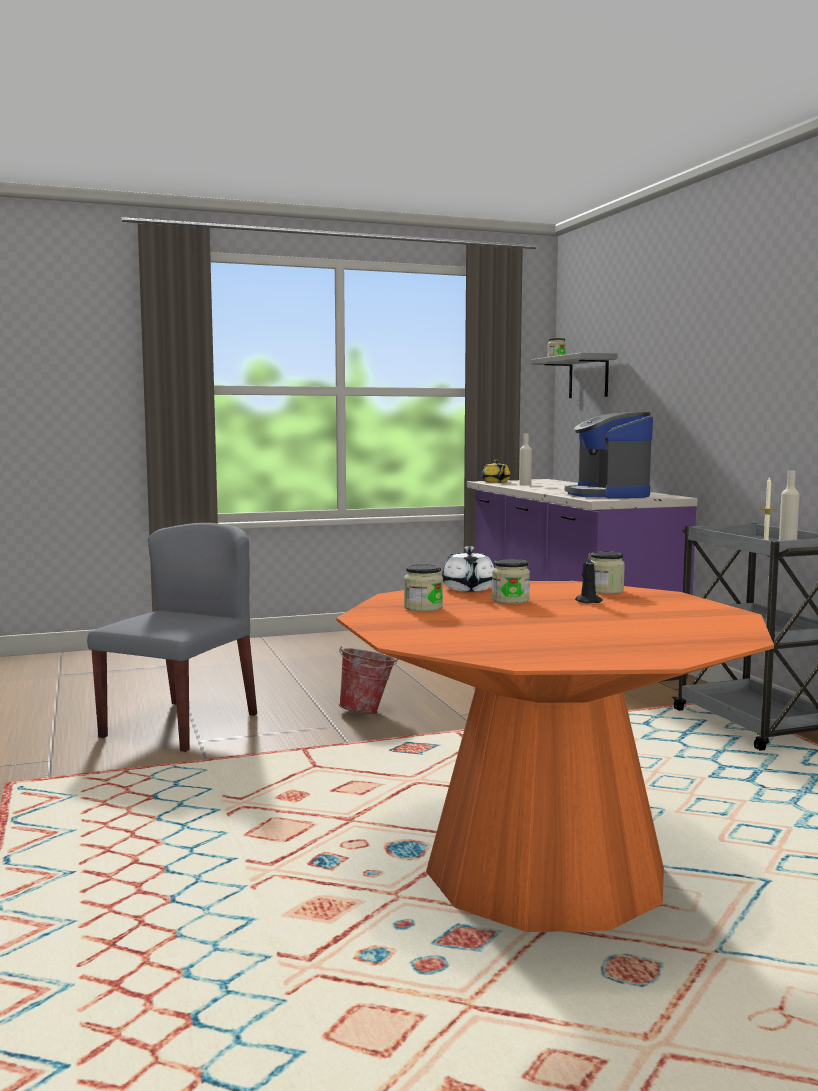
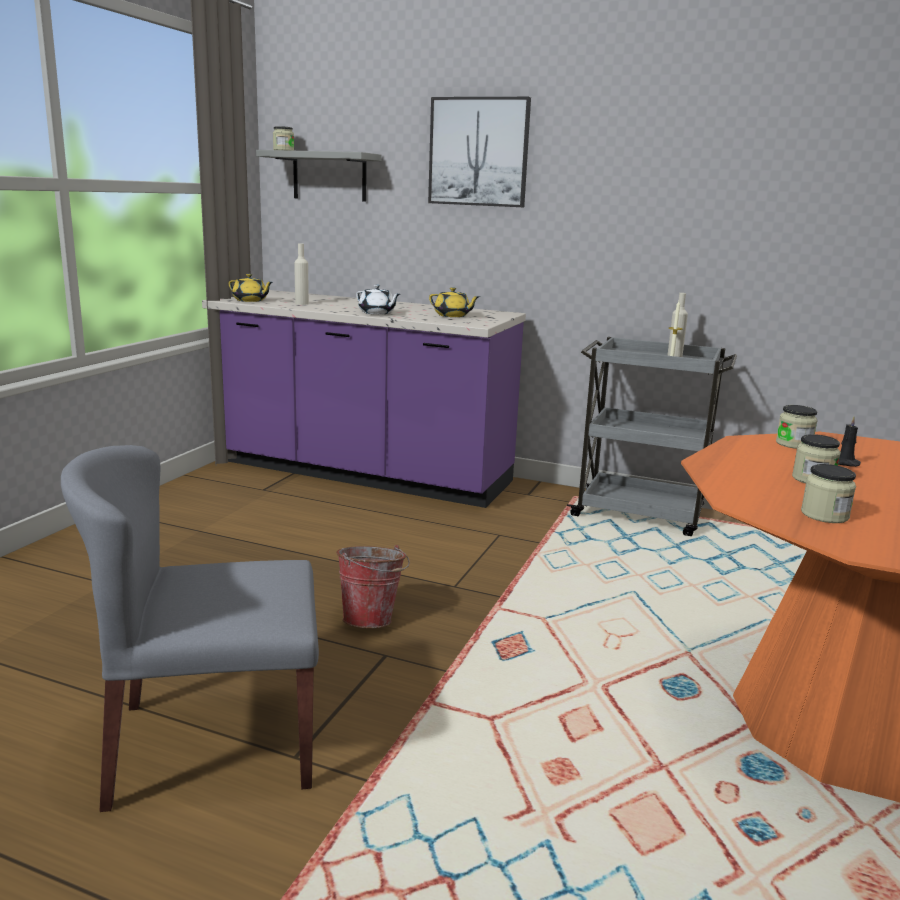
camera: 50 degrees left, 10 degrees up
grey chair [87,523,257,752] -> grey chair turned 75 degrees counterclockwise [61,445,319,812]
white teapot [442,546,494,591] -> white teapot moved to [356,285,400,315]
coffee machine [565,412,653,498] -> yellow teapot [429,287,480,317]
none -> picture [428,97,531,207]

